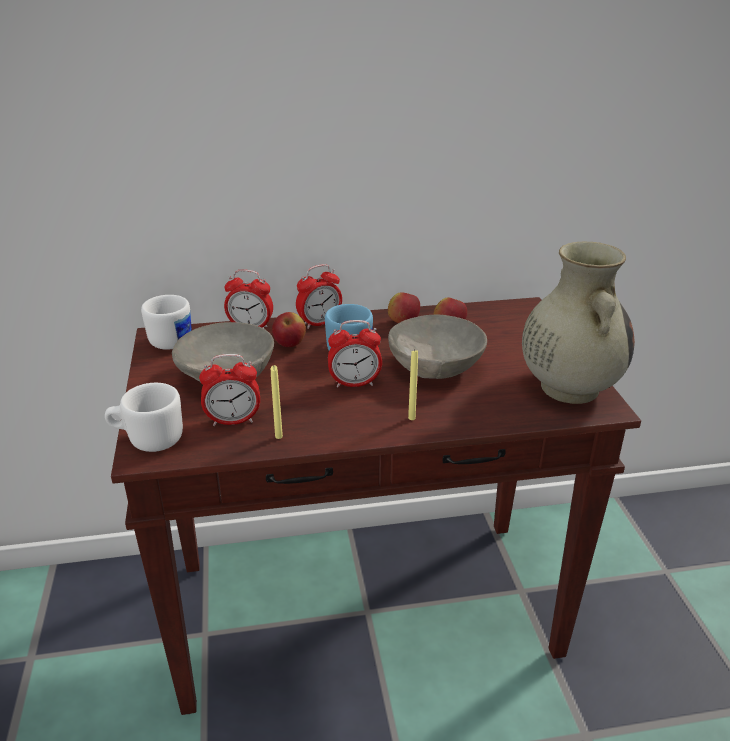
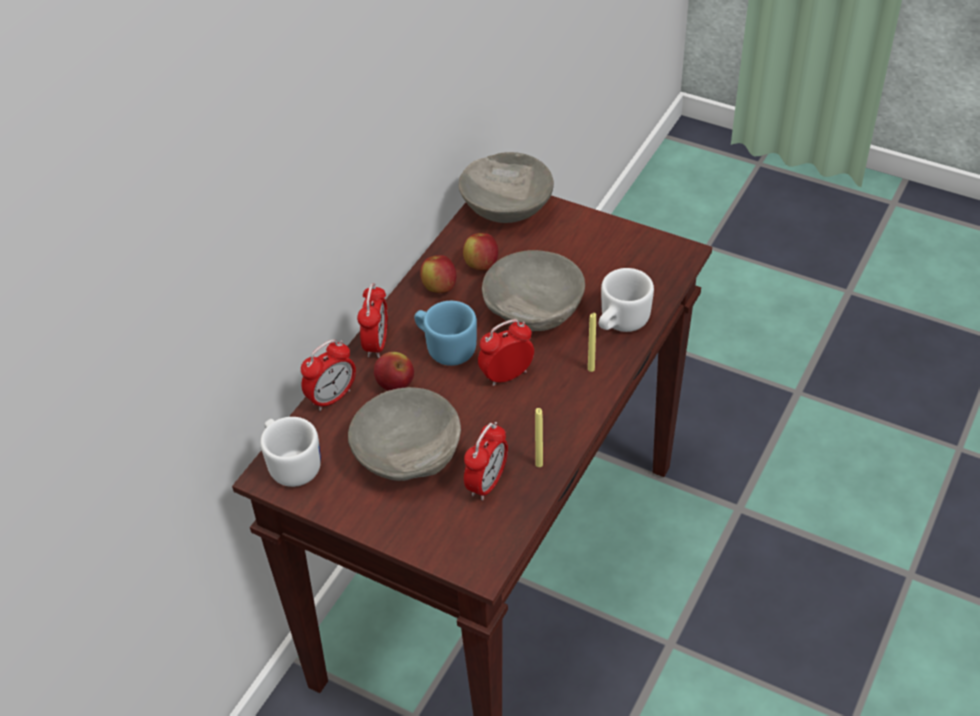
camera: 50 degrees left, 15 degrees up
white mug [105,383,183,452] -> white mug moved to [599,268,654,332]
alarm clock [328,320,382,388] -> alarm clock turned 150 degrees counterclockwise [478,319,534,386]
beige vase [522,242,635,404] -> none
none -> grey bowl [459,152,554,223]

